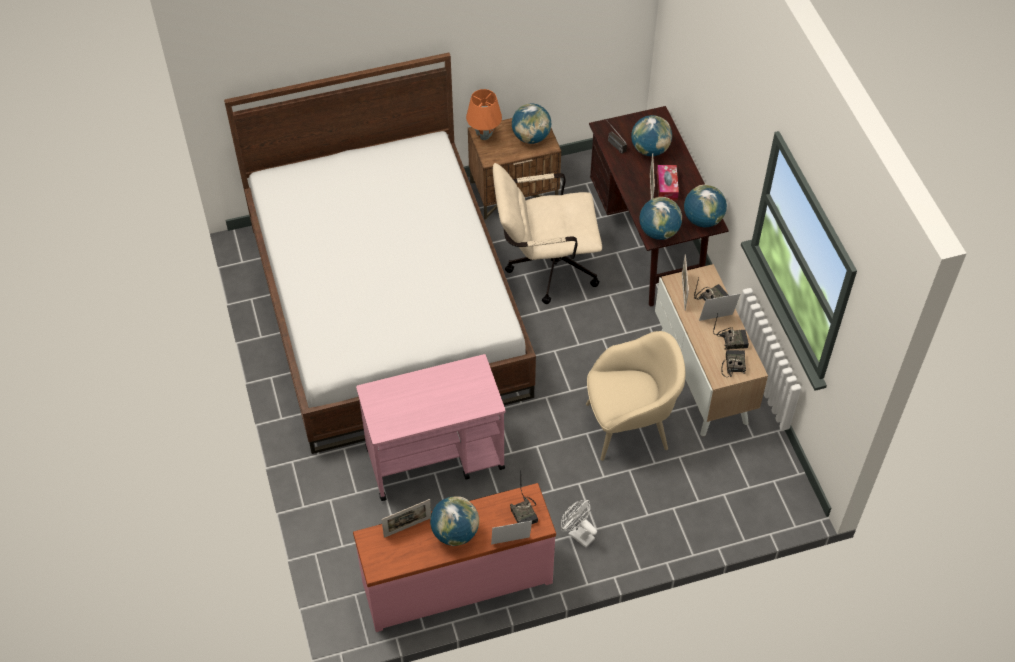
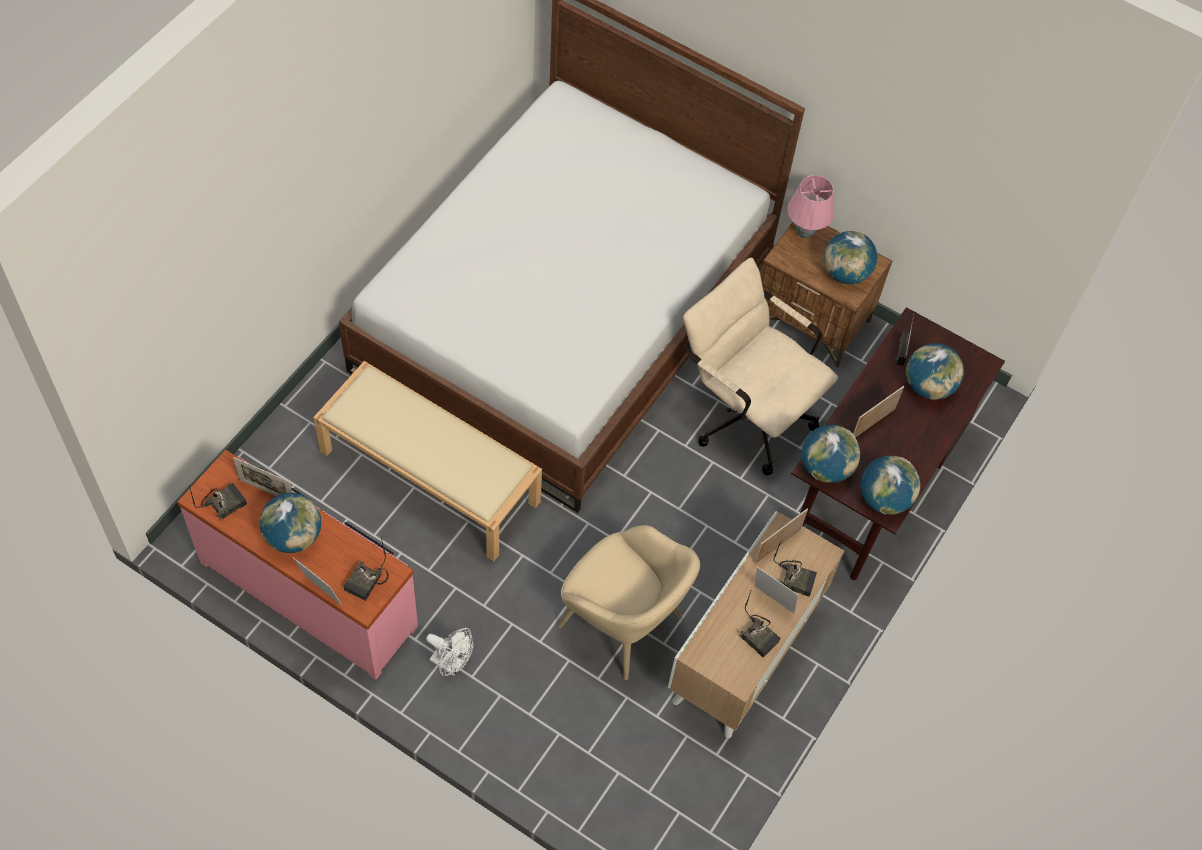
camera: 45 degrees right, 5 degrees up
pink cart [356,354,505,501] -> beige bench [313,361,542,561]
orange table lamp [466,89,502,140] -> pink table lamp [787,175,834,239]
white fan [561,500,597,548] -> white fan turned 120 degrees clockwise [426,628,473,676]
tissue box [657,165,679,200] -> none
radio [721,350,746,377] -> radio moved to [189,483,247,520]

